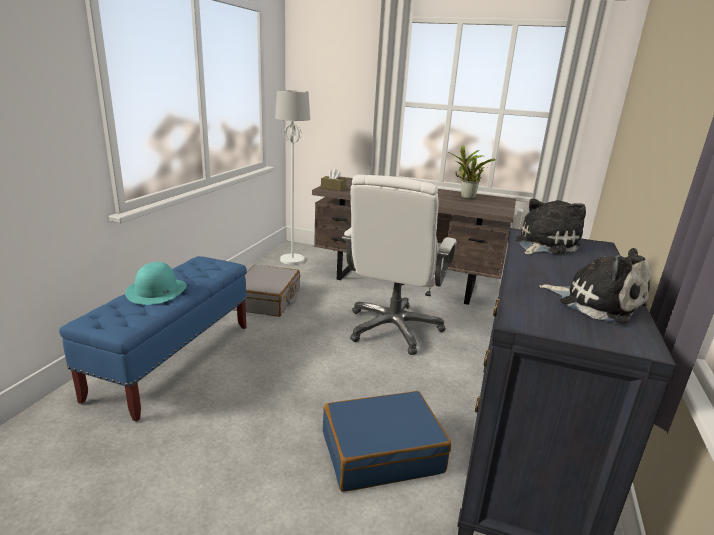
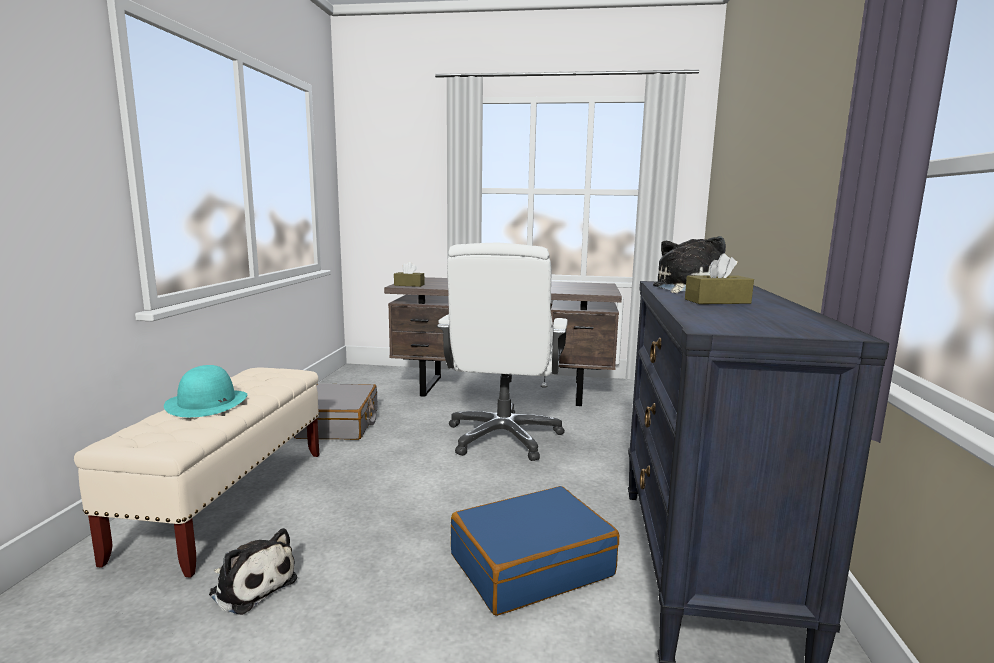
camera: 10 degrees left, 10 degrees down
blue bench [59,256,247,422] -> beige bench [74,368,319,578]
white floor lamp [275,90,310,265] -> none
potted plant [448,145,496,199] -> none
plush toy [539,248,651,324] -> plush toy moved to [209,528,297,615]
none -> brown tissue box [685,253,754,304]

